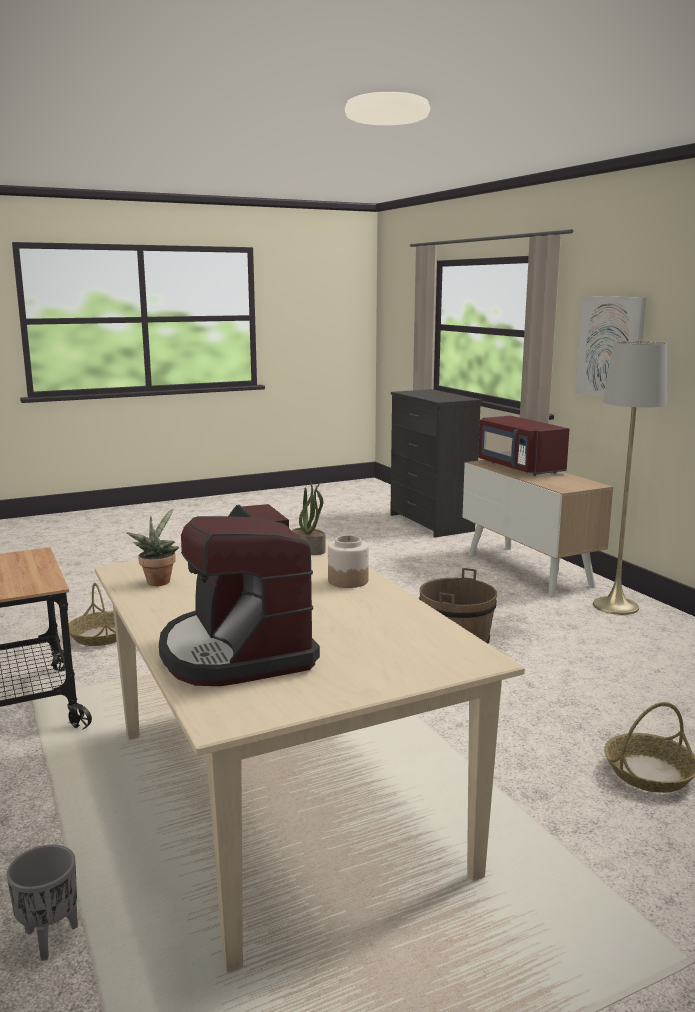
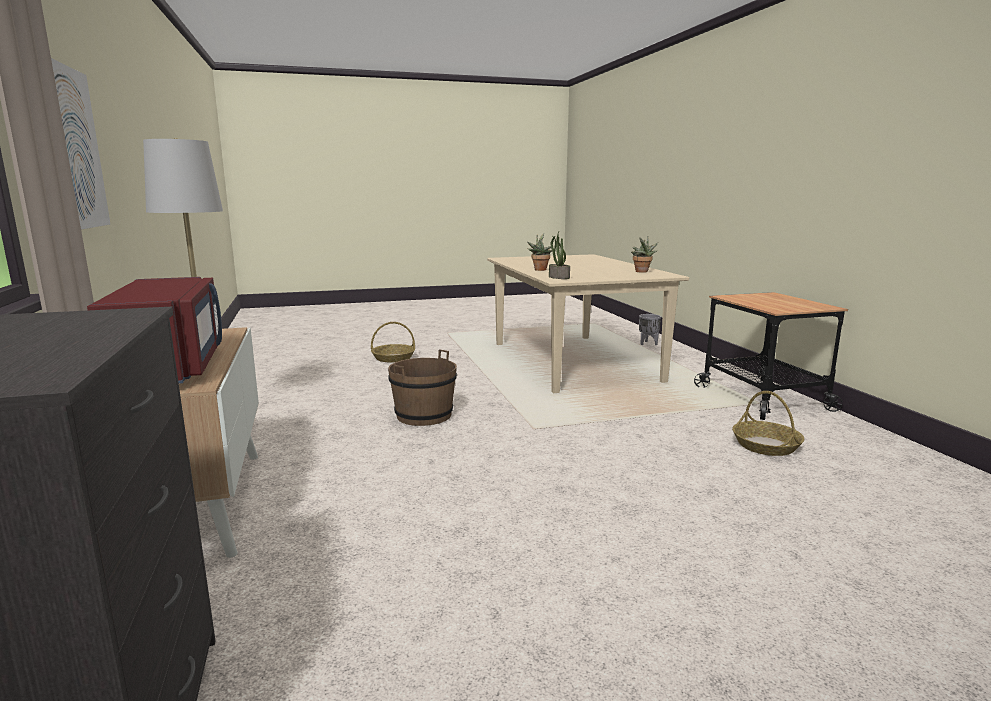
camera: 170 degrees left, 0 degrees up
coffee machine [159,504,320,686] -> none
jar [328,535,369,588] -> potted plant [527,233,552,271]

